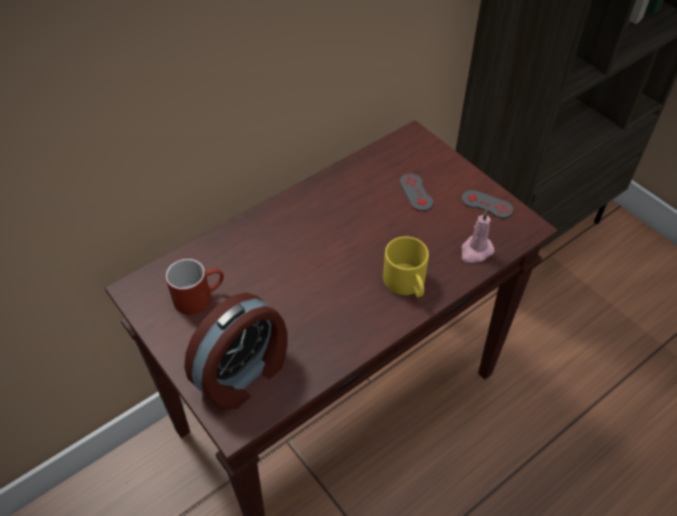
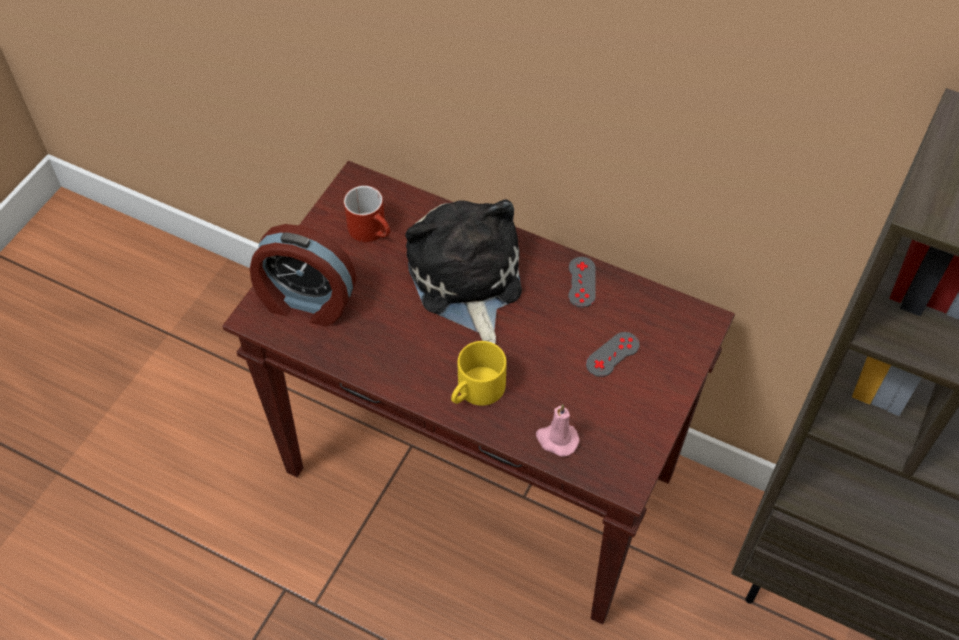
camera: 65 degrees right, 5 degrees up
grey game controller [462,190,513,218] -> grey game controller moved to [568,257,596,308]
none -> plush toy [405,199,522,344]

